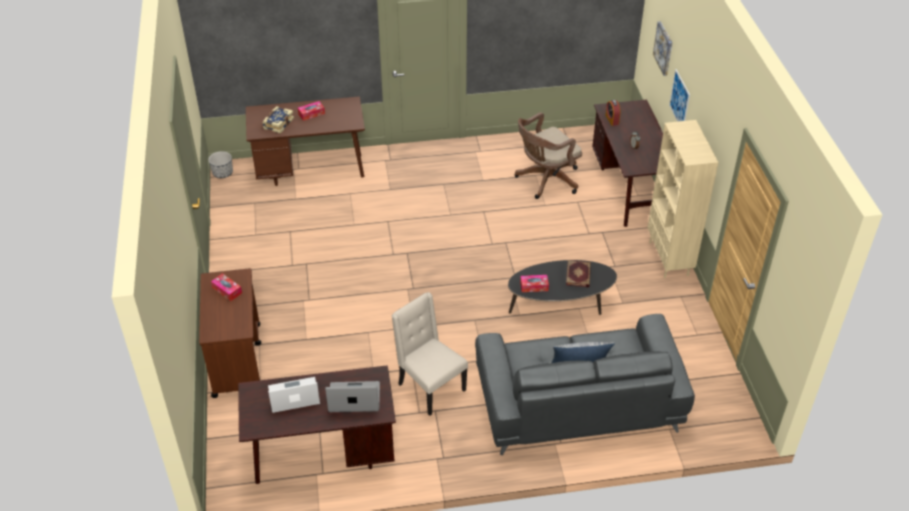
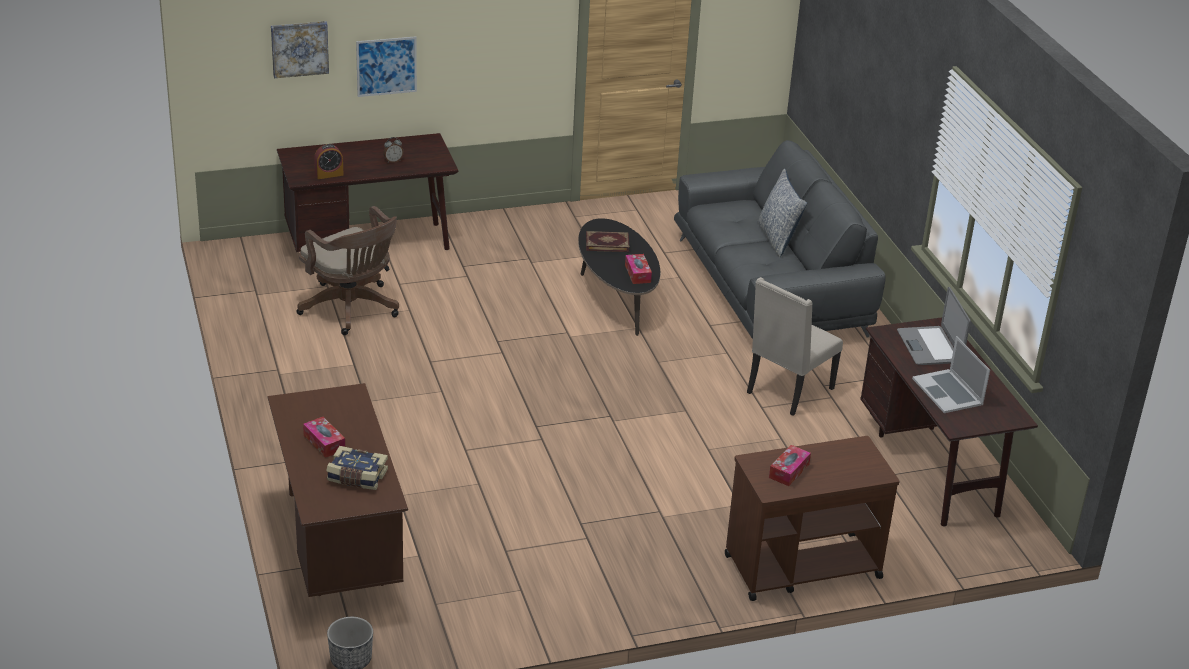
camera: 100 degrees left, 10 degrees down
beige bookcase [647,120,719,278] -> none

